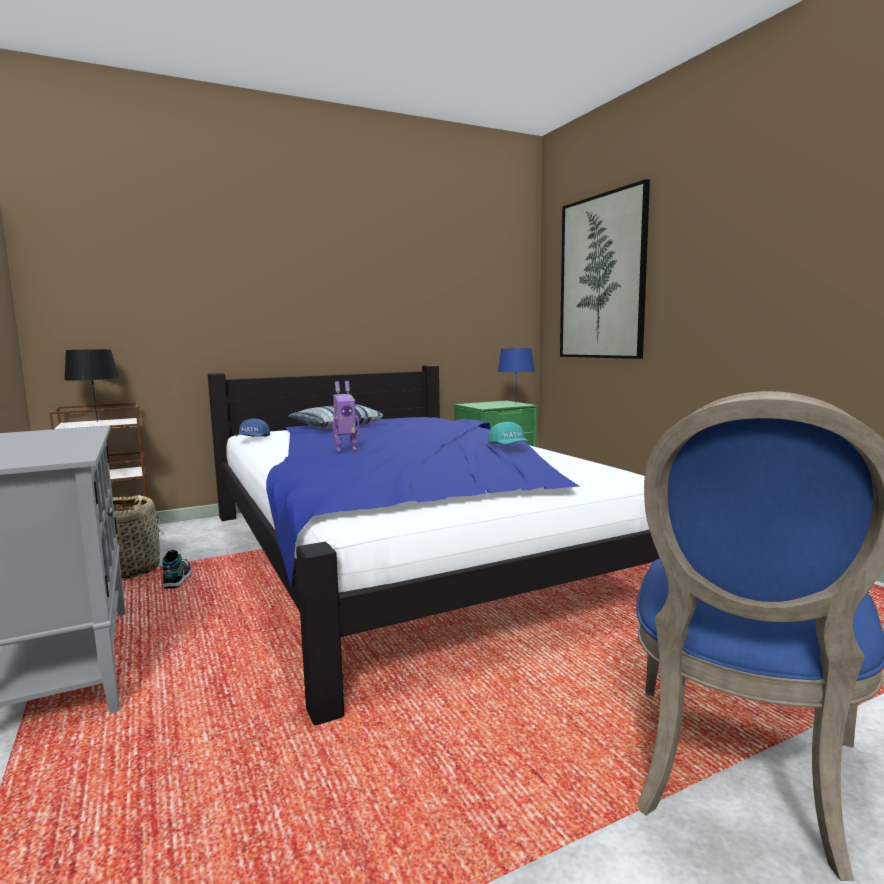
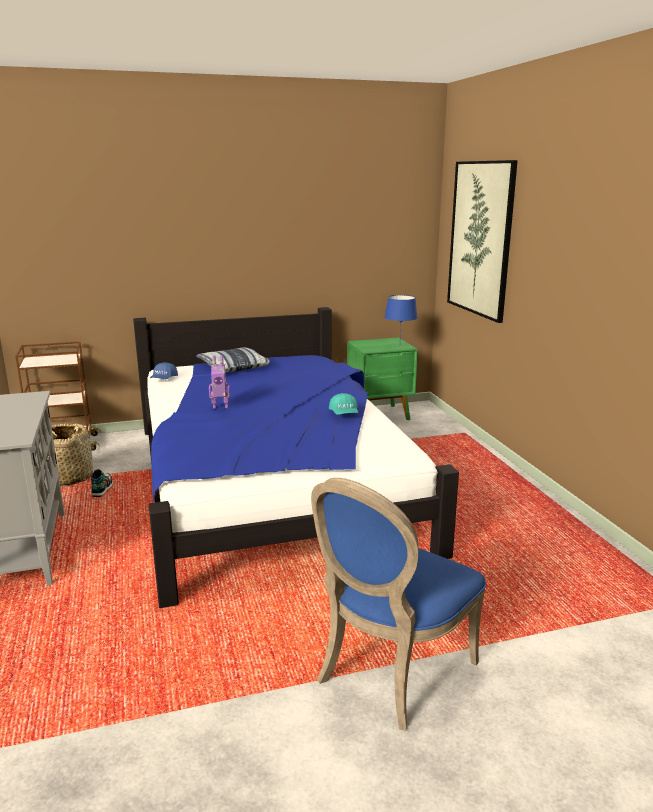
camera: 10 degrees right, 10 degrees up
black table lamp [64,349,119,422] -> none

